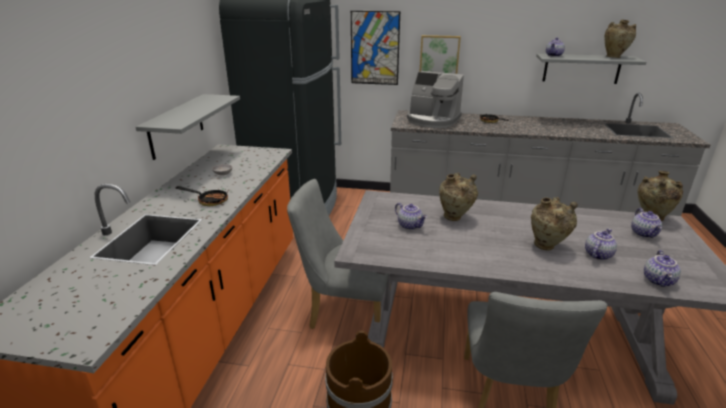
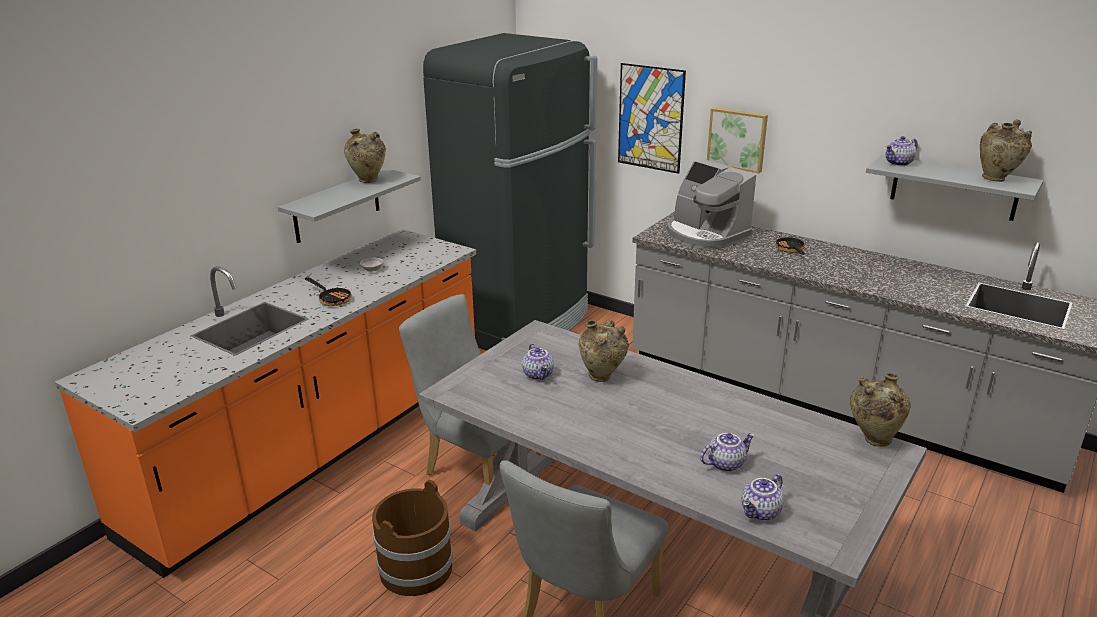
camera: 25 degrees right, 0 degrees up
beige vase [531,197,578,251] -> beige vase moved to [344,129,386,183]
teapot [631,208,662,238] -> none

